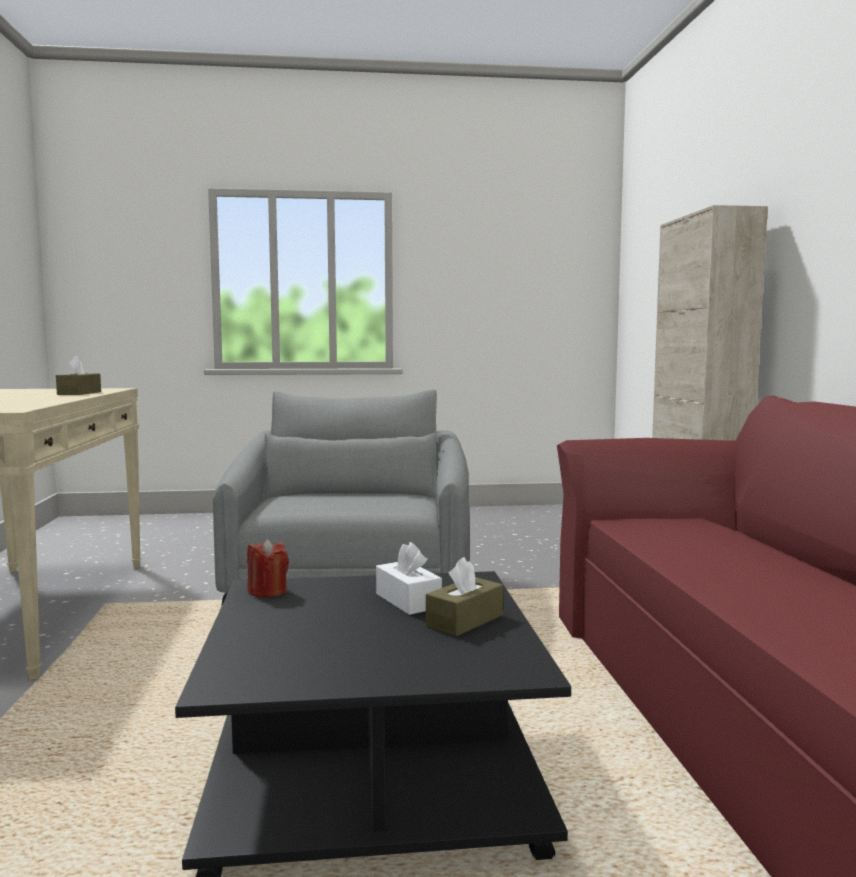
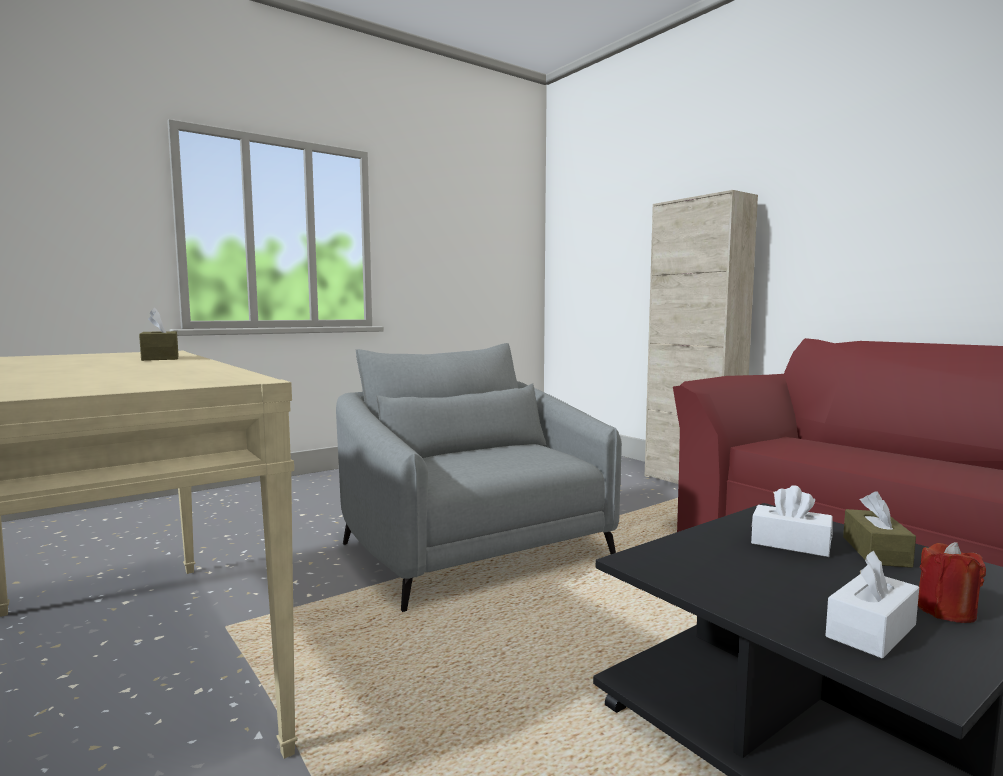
camera: 30 degrees left, 0 degrees up
red candle [247,539,289,598] -> red candle moved to [918,542,986,623]
none -> white tissue box [825,551,919,658]

